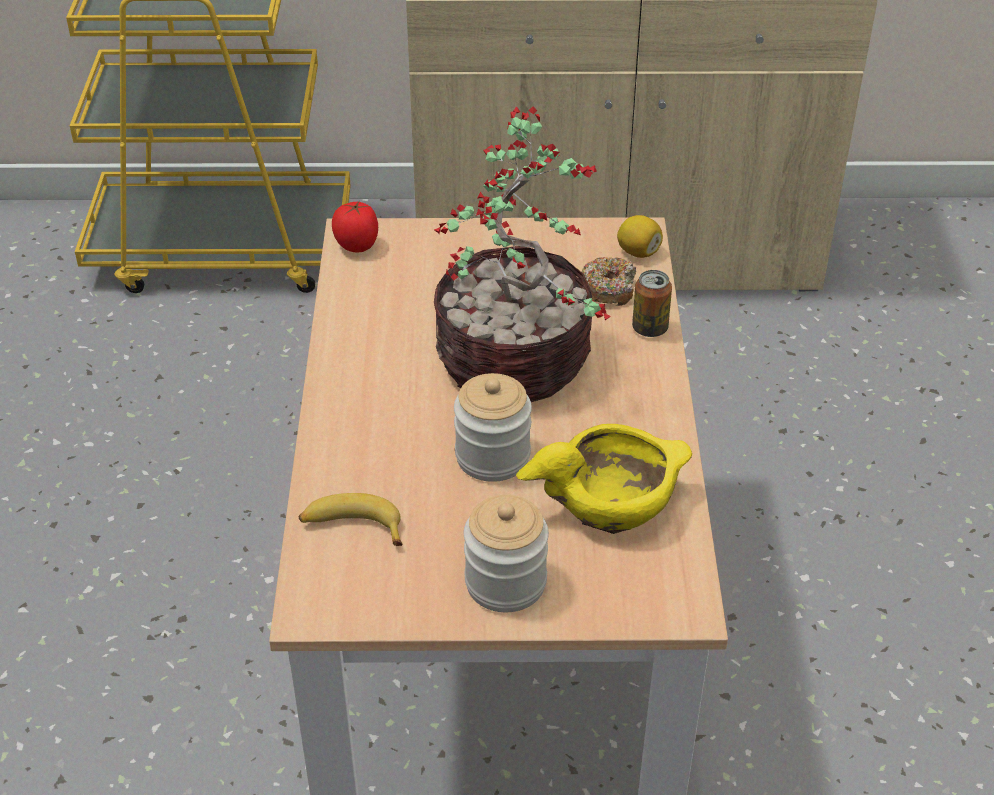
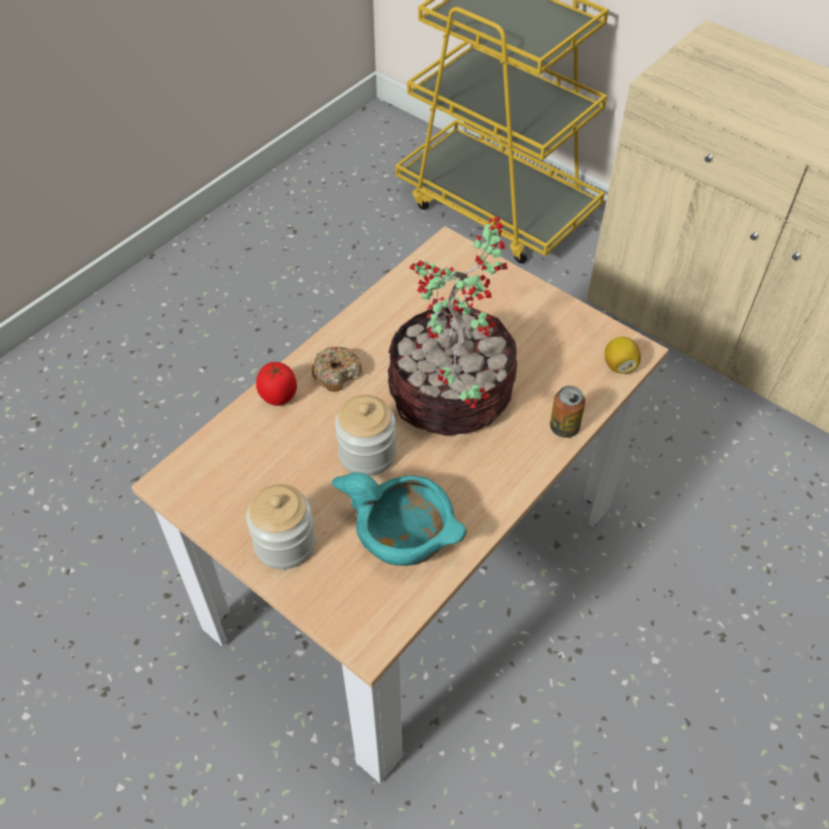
camera: 40 degrees right, 10 degrees up
banana [299,493,403,546] -> none
tomato [332,202,378,252] -> tomato moved to [256,362,297,406]
yellow bowl [516,424,692,534] -> turquoise bowl [332,472,467,566]
donut [578,257,636,306] -> donut moved to [312,347,362,392]

